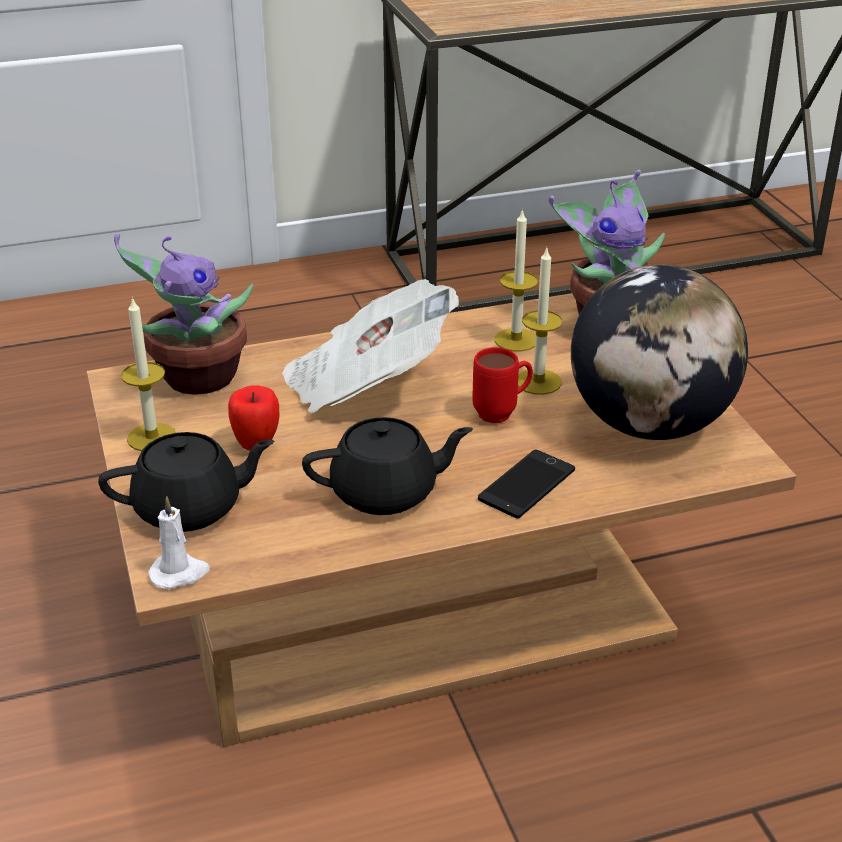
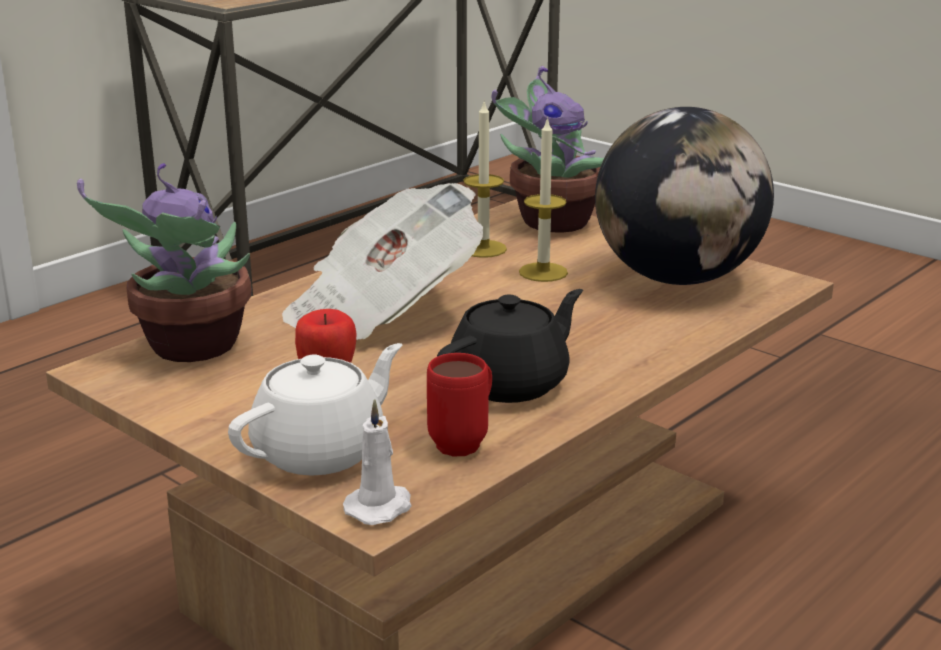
camera: 30 degrees left, 10 degrees down
black teapot [98,432,274,532] -> white teapot [228,343,402,476]
candle [121,296,176,451] -> none
red mug [472,347,533,423] -> red mug moved to [427,353,492,457]
phone [478,449,575,519] -> none

